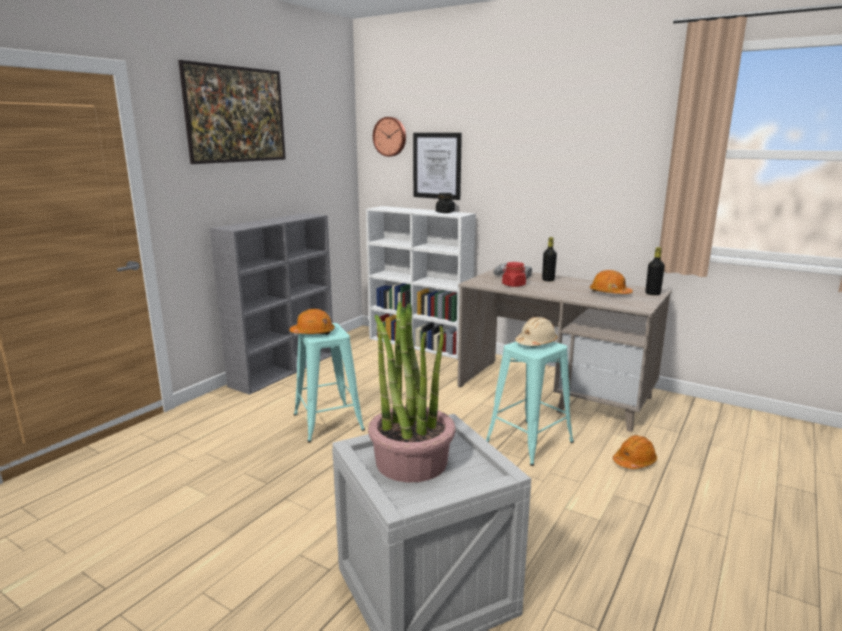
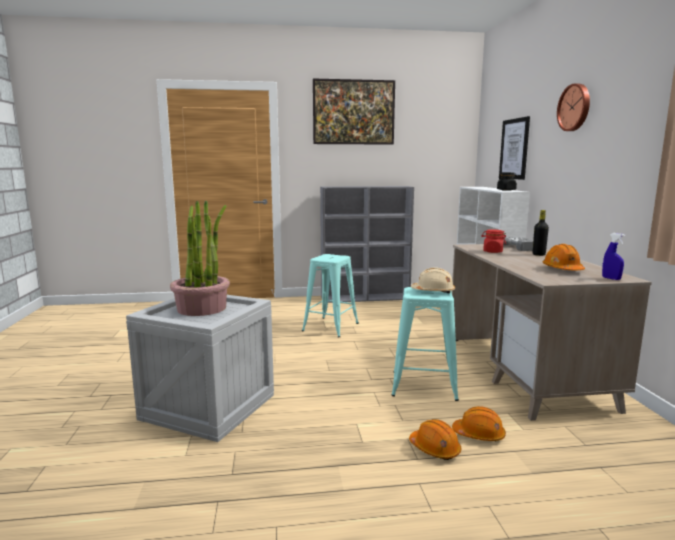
camera: 50 degrees right, 5 degrees down
orange hard hat [289,309,335,335] -> orange hard hat moved to [409,419,461,460]
wall clock [373,117,406,157] -> wall clock moved to [557,84,590,131]
black bottle [646,247,665,295] -> blue spray bottle [602,233,625,280]

